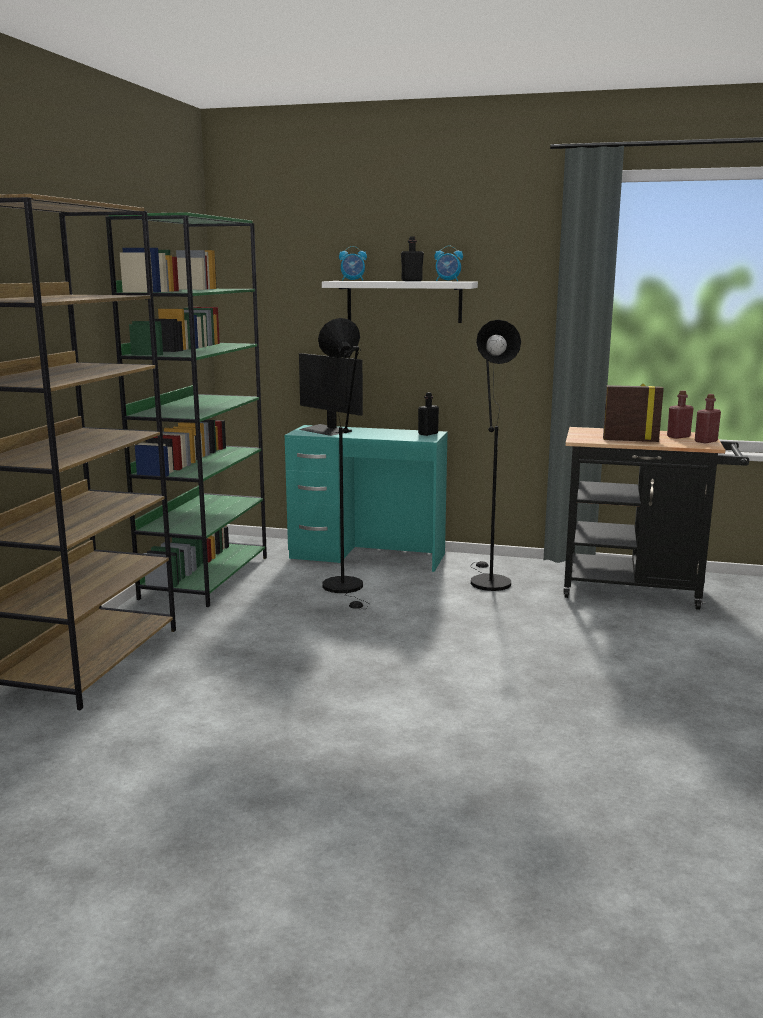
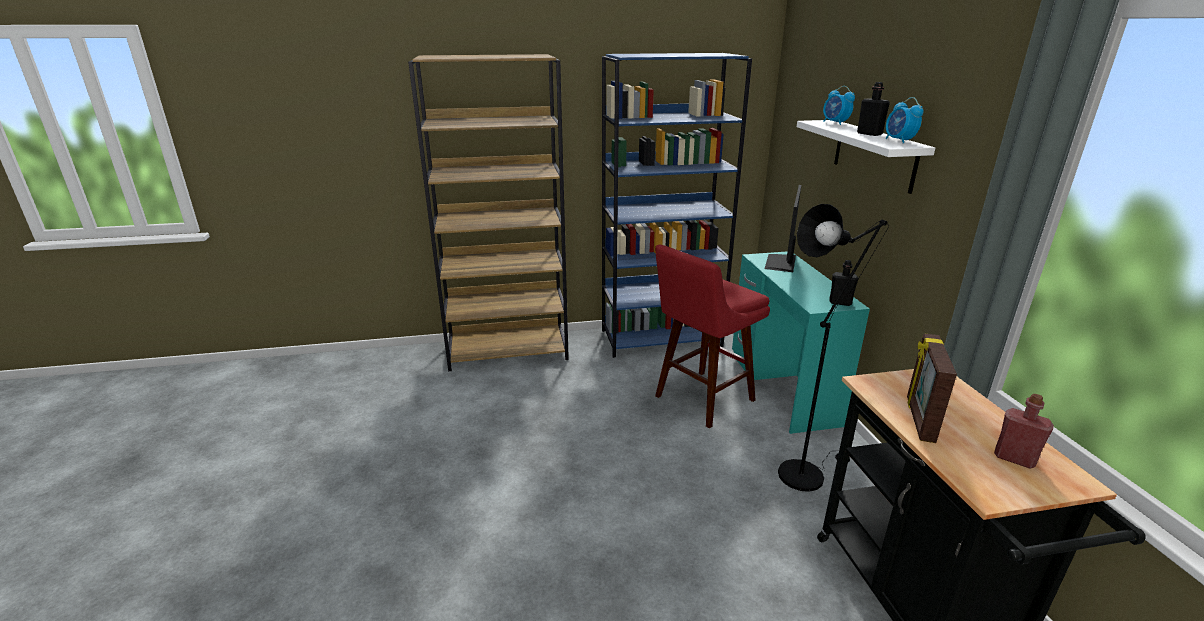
camera: 65 degrees right, 10 degrees up
green bookcase [106,212,267,607] -> blue bookcase [602,53,752,358]
black floor lamp [318,318,369,609] -> red stool [655,245,770,428]
picture frame [603,384,664,442] -> picture frame turned 150 degrees counterclockwise [907,333,957,443]
red bottle [695,394,721,444] -> none

